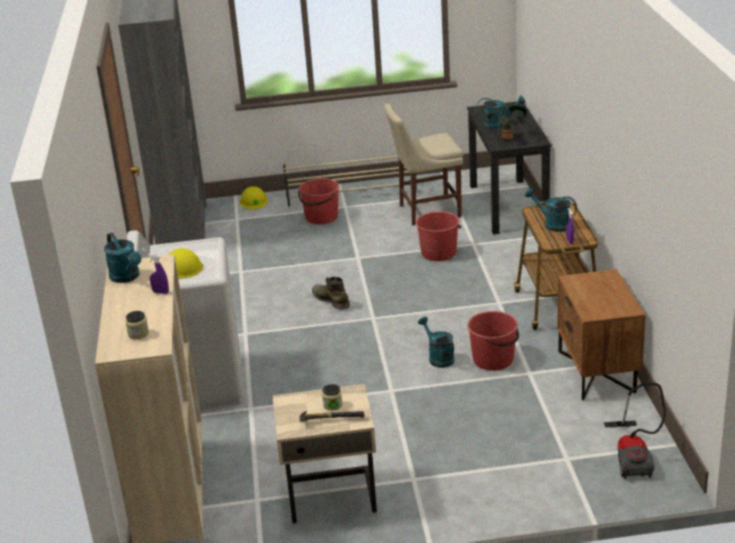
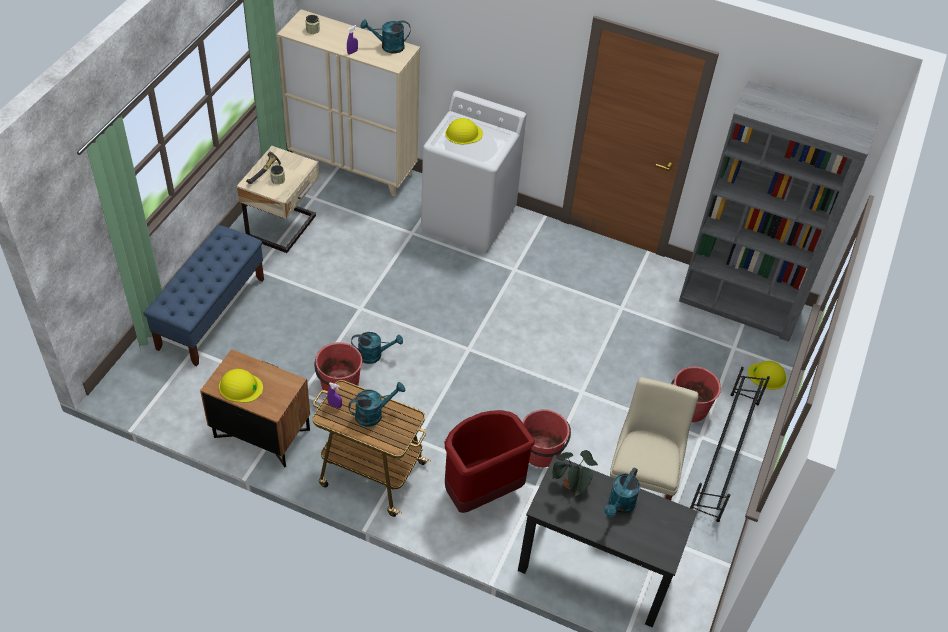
camera: 115 degrees right, 20 degrees up
beige shoe rack [283,156,417,208] -> black shoe rack [690,367,770,522]
green boot [312,276,350,310] -> none
vacuum cleaner [604,382,666,479] -> none
none -> blue bench [144,225,264,366]
none -> yellow hard hat [219,369,263,403]
none -> red trash can [444,410,535,513]

